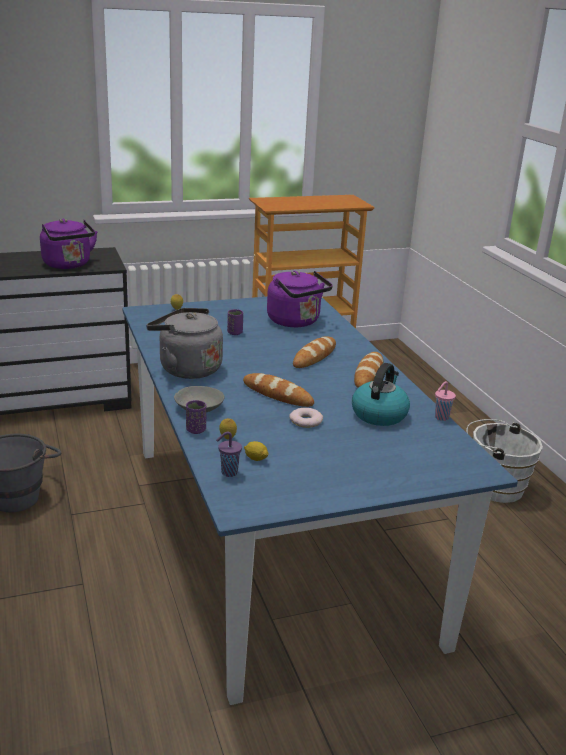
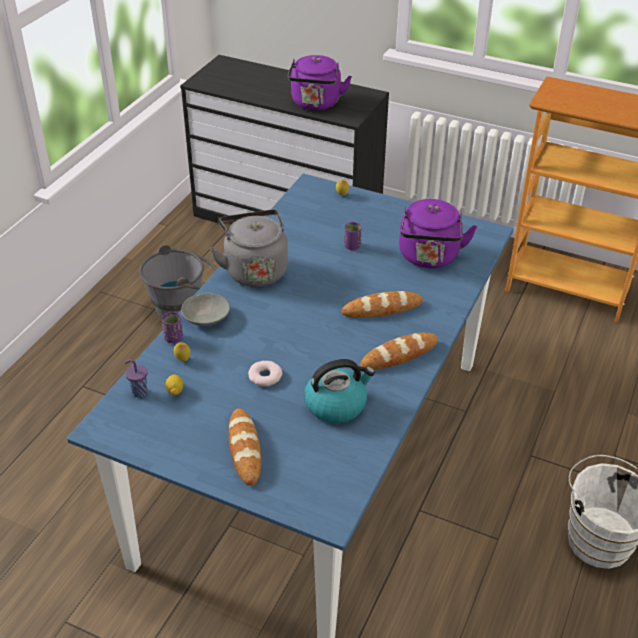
camera: 45 degrees right, 15 degrees up
bread [243,373,314,407] -> bread moved to [229,409,261,486]
pink cup [435,381,456,421] -> none

